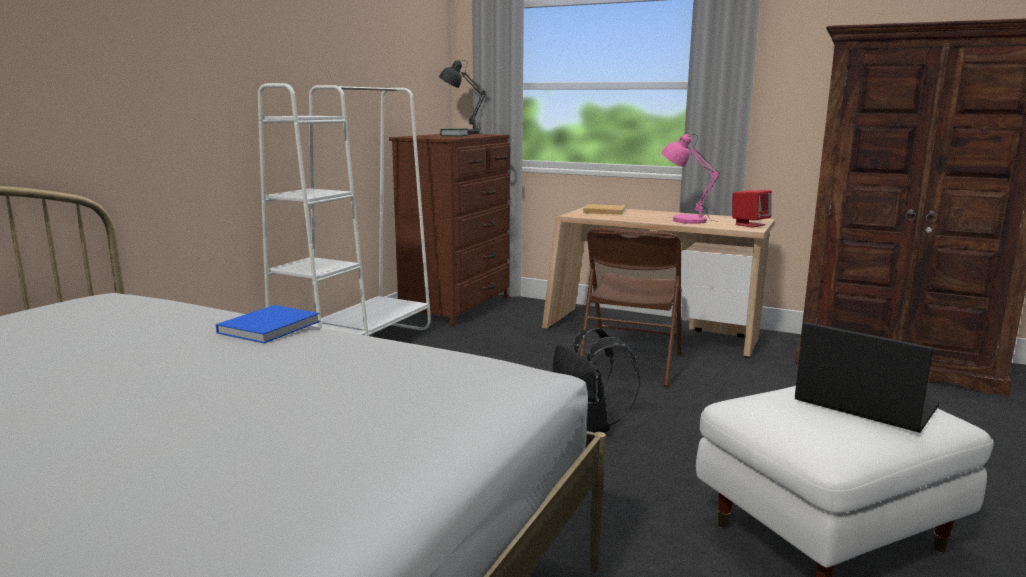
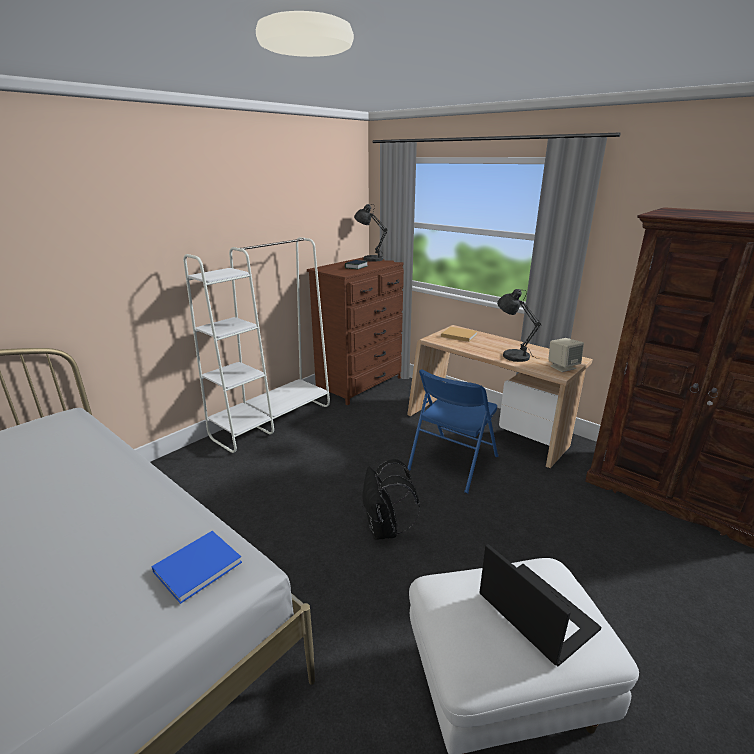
camera: 15 degrees right, 10 degrees up
blue book [216,305,320,343] -> blue book moved to [152,531,242,604]
brown chair [580,228,682,388] -> blue chair [407,369,498,494]
pink table lamp [661,134,720,224] -> grey table lamp [497,289,541,362]
red speaker [732,190,772,228] -> beige speaker [548,338,584,372]

